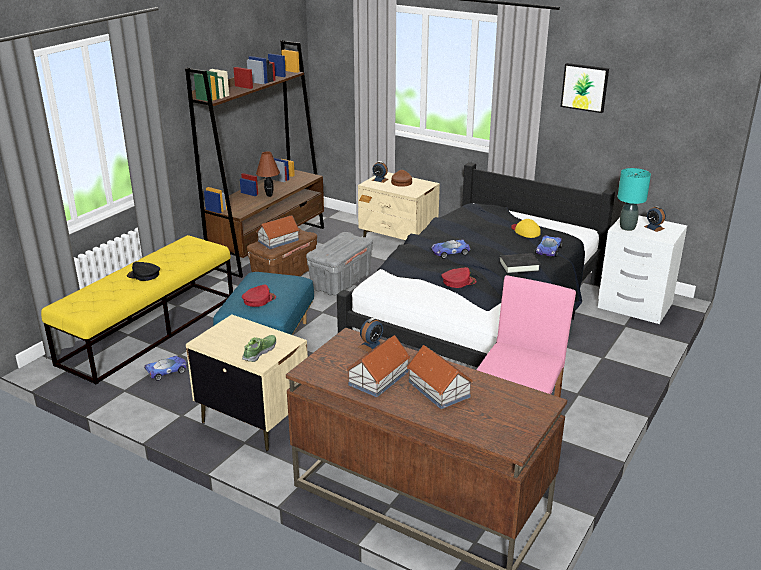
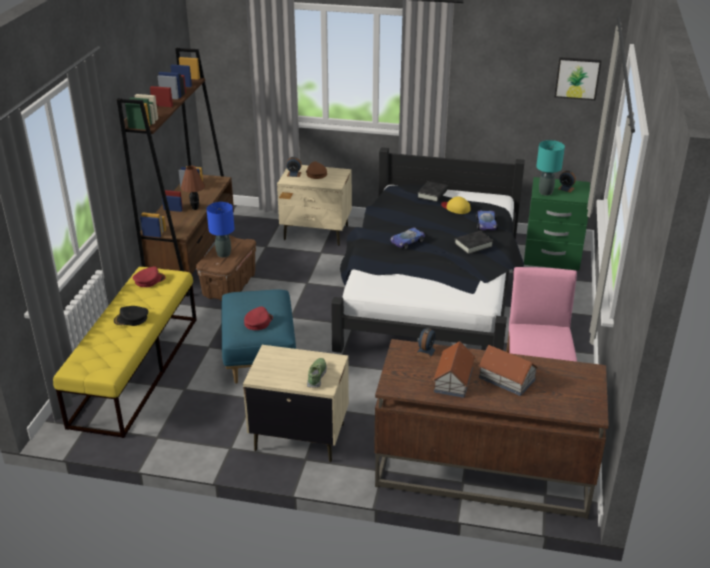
camera: 20 degrees left, 5 degrees up
toy car [144,356,187,381] -> none
toy house [256,215,300,249] -> blue table lamp [207,202,235,258]
grey storage box [306,232,373,296] -> none
red cap [442,267,477,288] -> red cap moved to [133,266,166,287]
picture [561,63,609,113] -> picture moved to [555,57,601,100]
white nightstand [598,215,687,324] -> green nightstand [524,177,590,271]
none -> black book [418,181,448,202]

